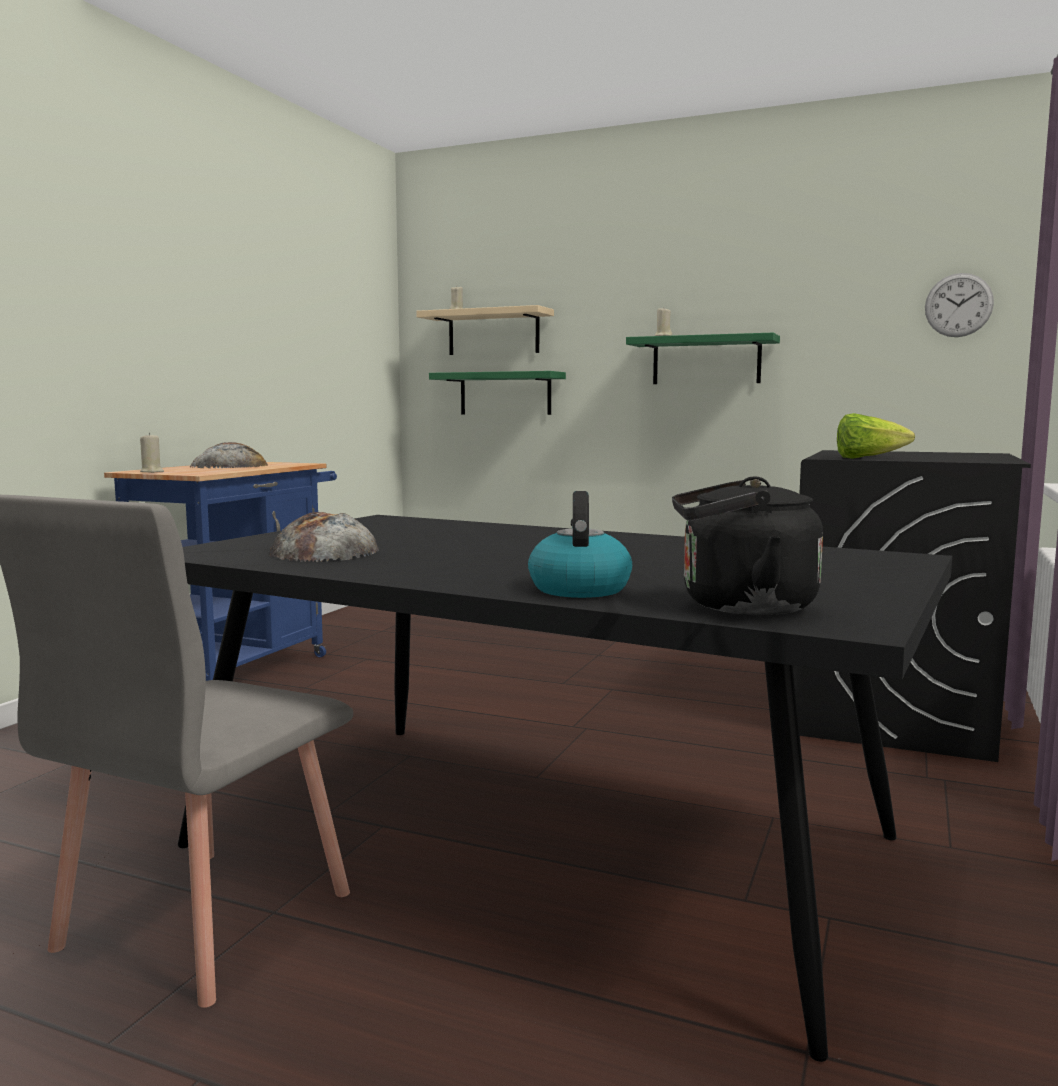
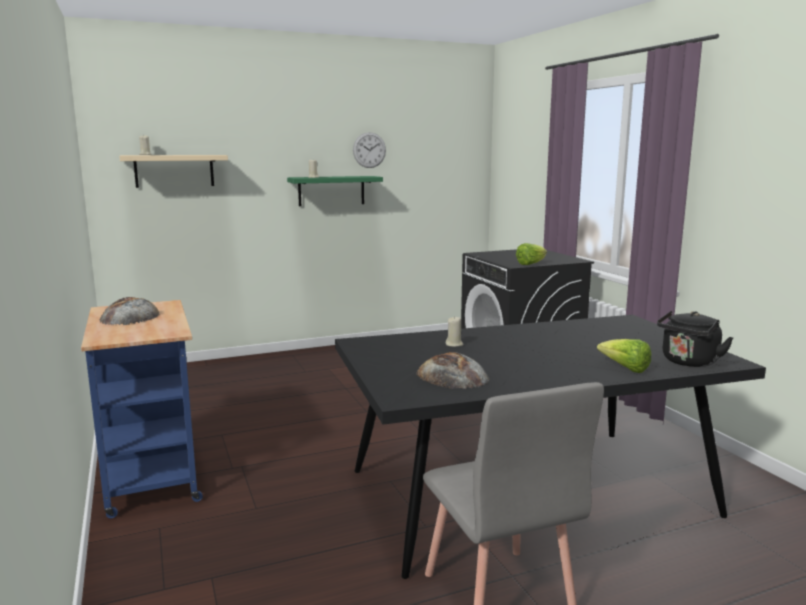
camera: 45 degrees left, 5 degrees up
beige candle [140,433,164,473] -> beige candle moved to [446,317,463,347]
green shelf [429,371,566,415] -> none
kettle [528,491,632,598] -> lettuce [597,339,651,373]
wall clock [925,273,994,337] -> wall clock moved to [353,132,386,168]

